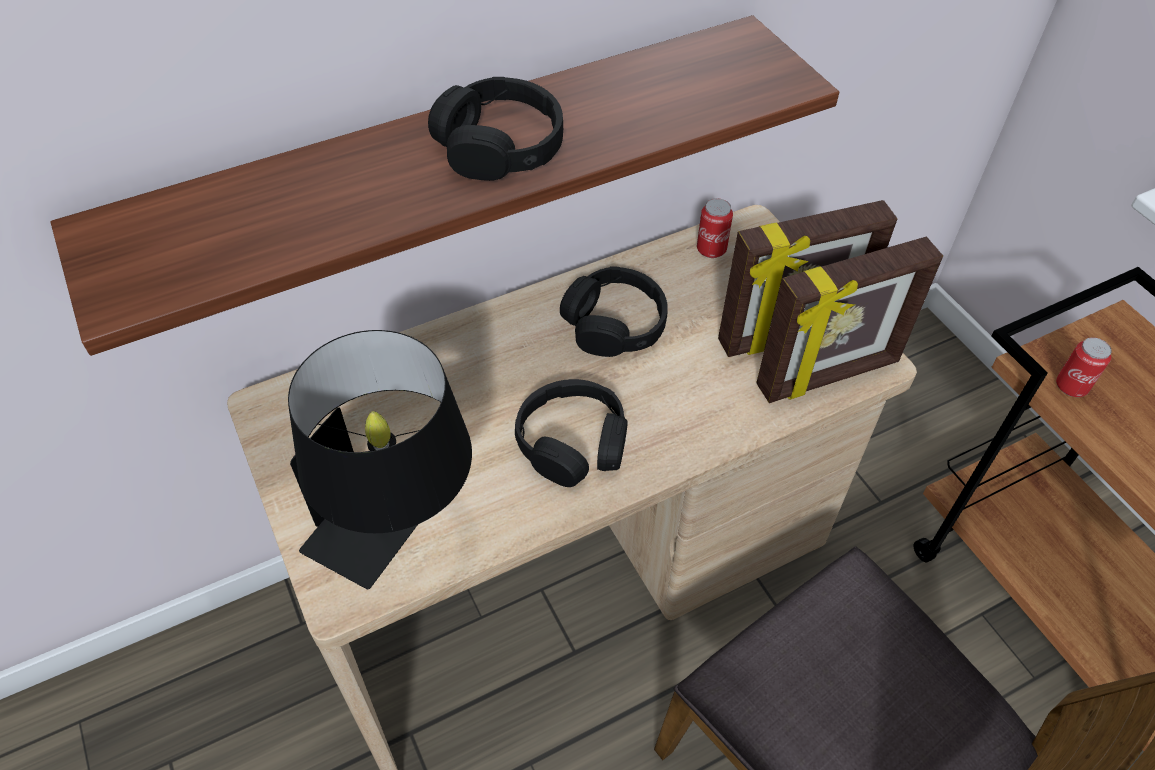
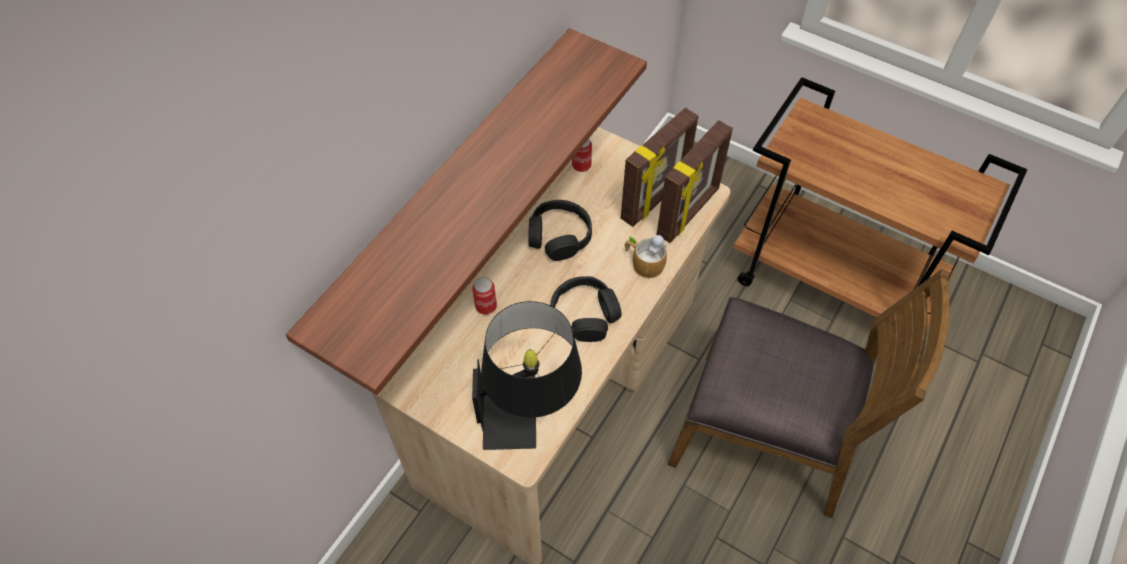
camera: 30 degrees left, 5 degrees up
black headphones [428,77,563,181] -> none
can [1056,337,1112,397] -> can moved to [472,277,497,314]
none -> mug [625,235,667,278]

